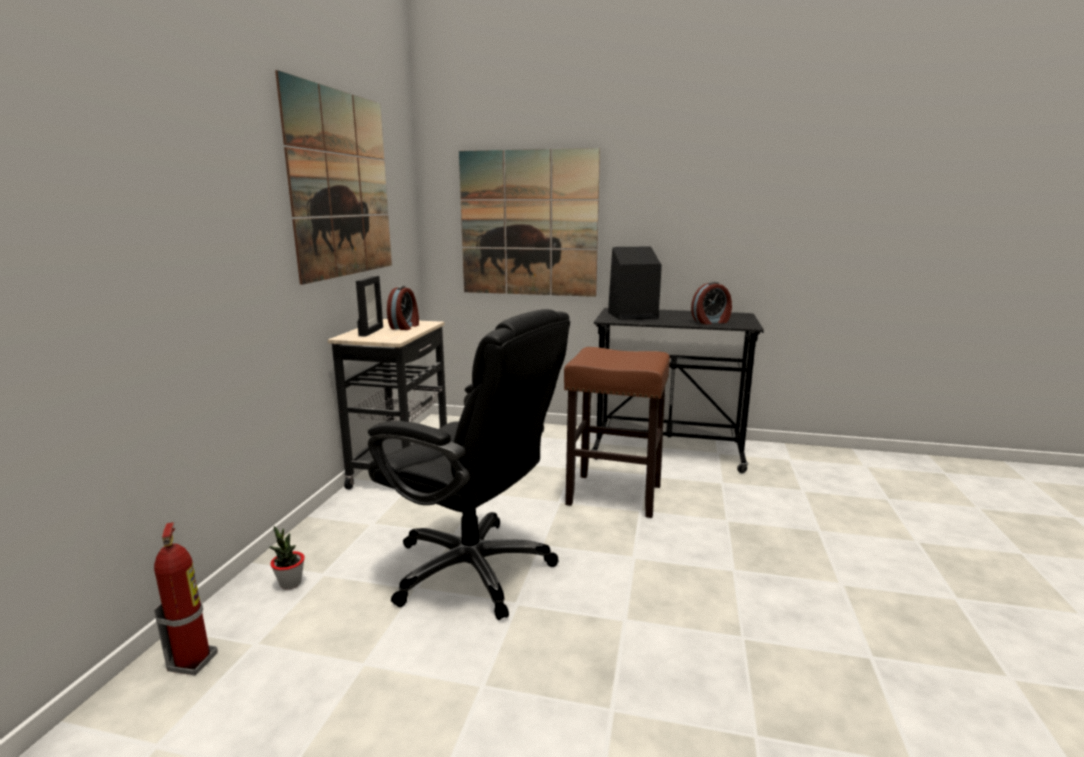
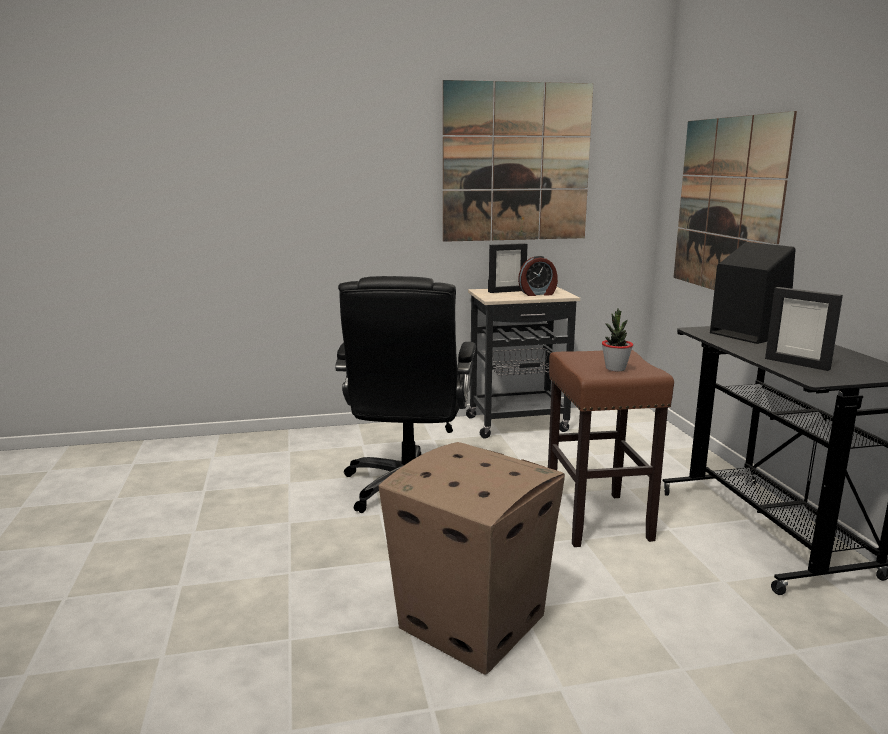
camera: 65 degrees right, 0 degrees up
fire extinguisher [154,522,218,676] -> none
potted plant [269,526,305,590] -> potted plant moved to [602,308,633,372]
alarm clock [691,282,732,324] -> picture frame [765,287,843,371]
none -> cardboard box [378,442,565,674]

